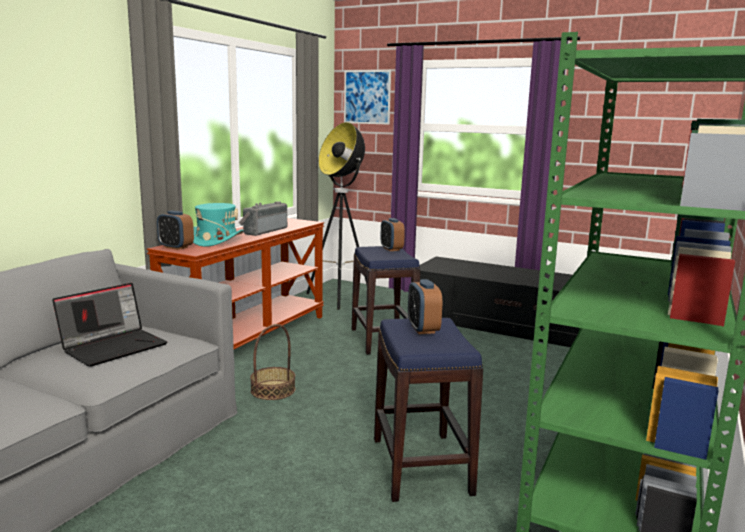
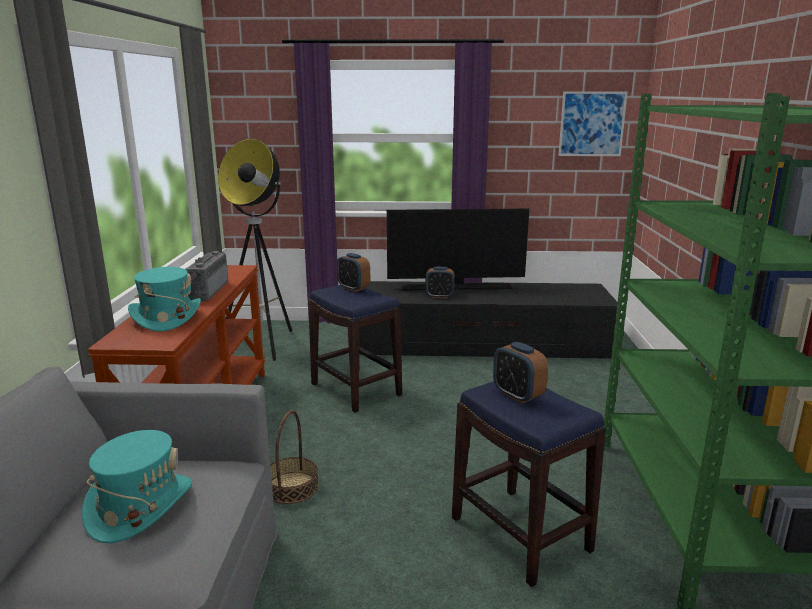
camera: 25 degrees left, 5 degrees up
laptop [52,283,167,367] -> turquoise hat [82,430,192,543]
alarm clock [157,210,194,250] -> alarm clock moved to [425,267,455,298]
picture [344,70,391,125] -> picture moved to [558,91,628,156]
none -> television [387,209,529,291]

